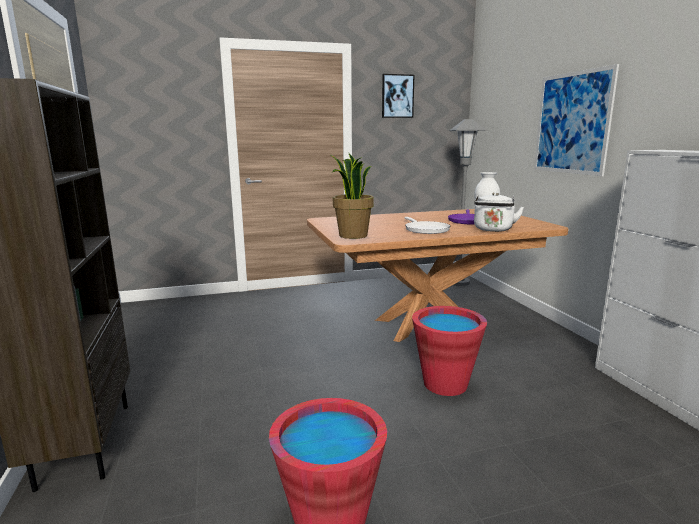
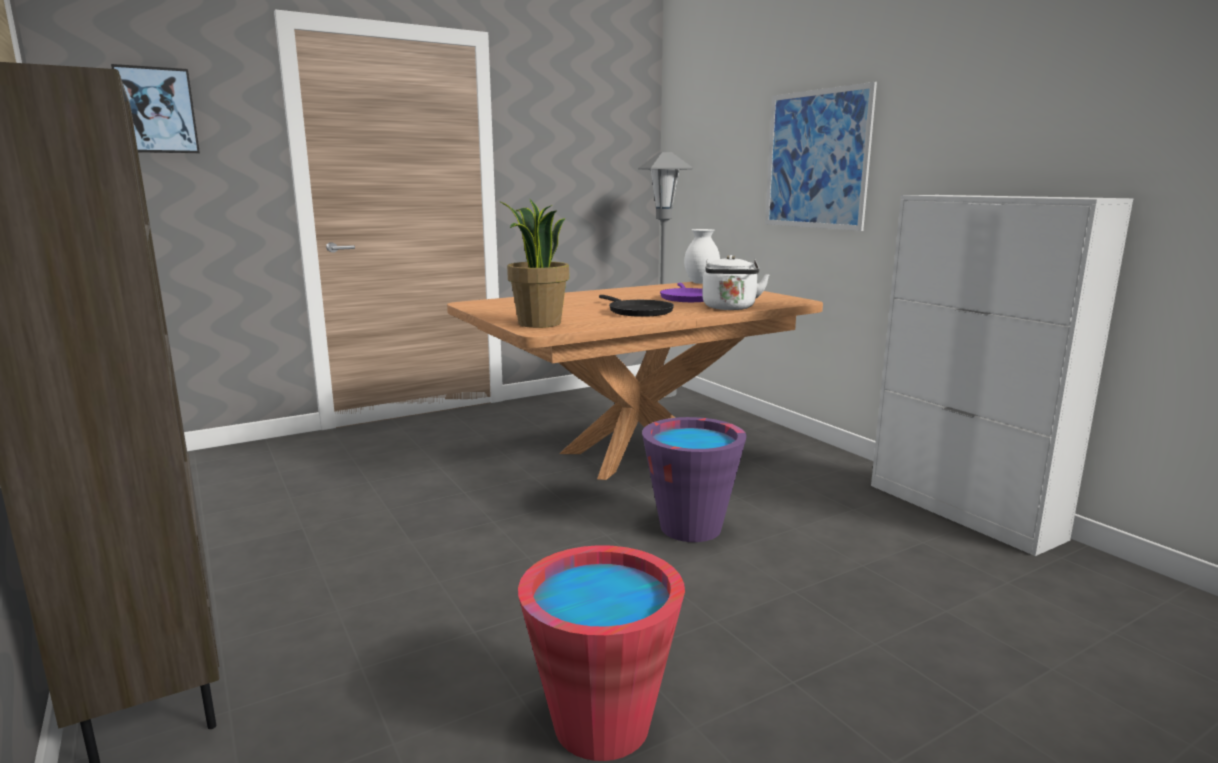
camera: 15 degrees left, 0 degrees up
picture [382,74,414,118] -> picture moved to [111,64,200,153]
white frying pan [405,217,450,234] -> black frying pan [599,295,674,317]
red bucket [412,306,487,396] -> purple bucket [642,417,747,542]

